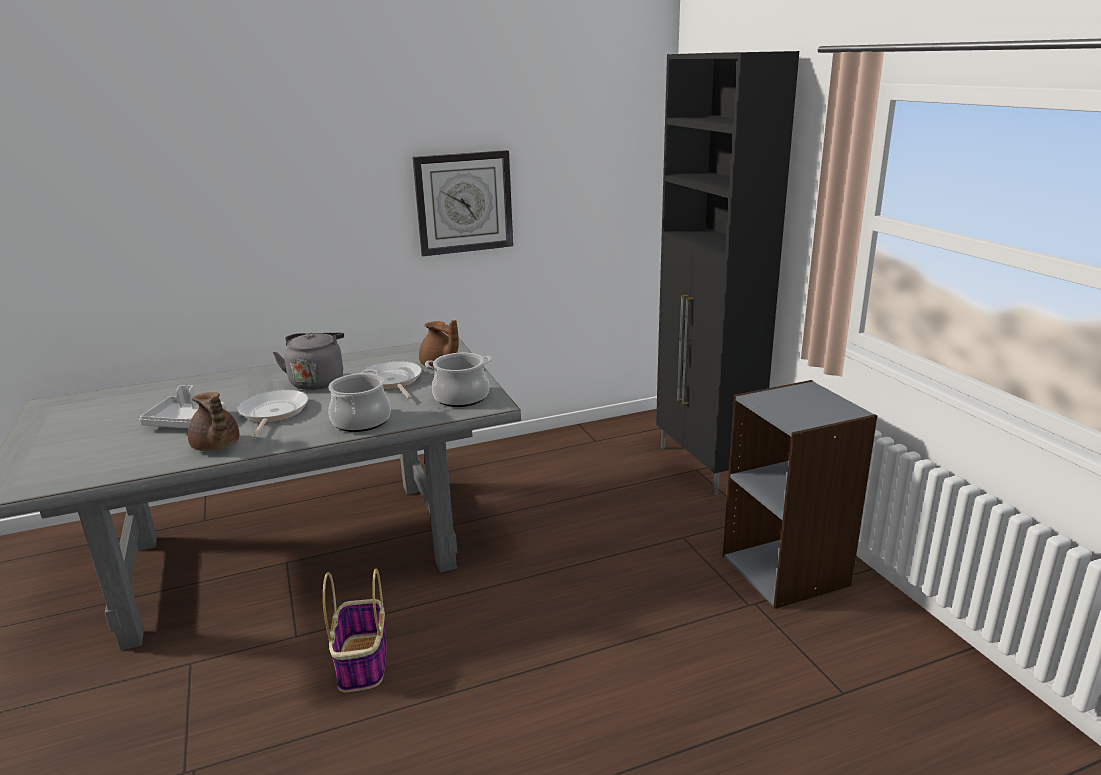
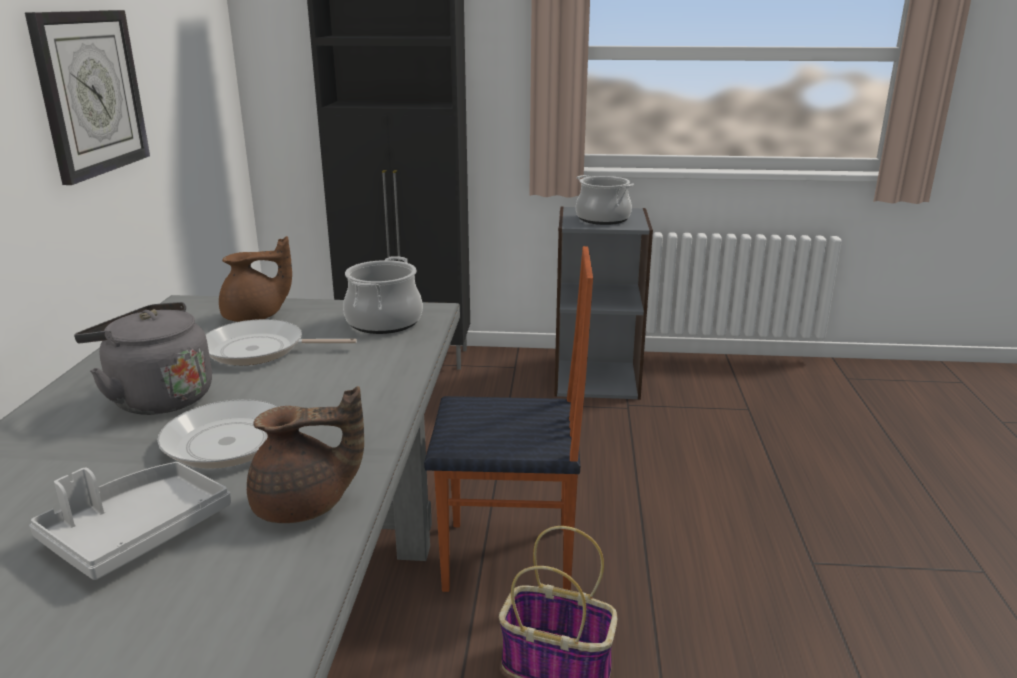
camera: 65 degrees left, 0 degrees up
cooking pot [328,370,391,432] -> cooking pot moved to [576,175,634,225]
none -> chair [424,246,593,592]

